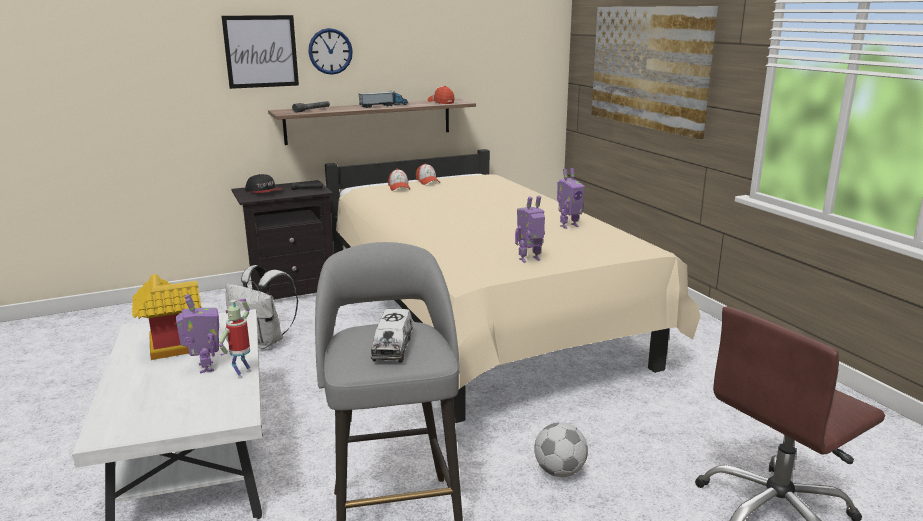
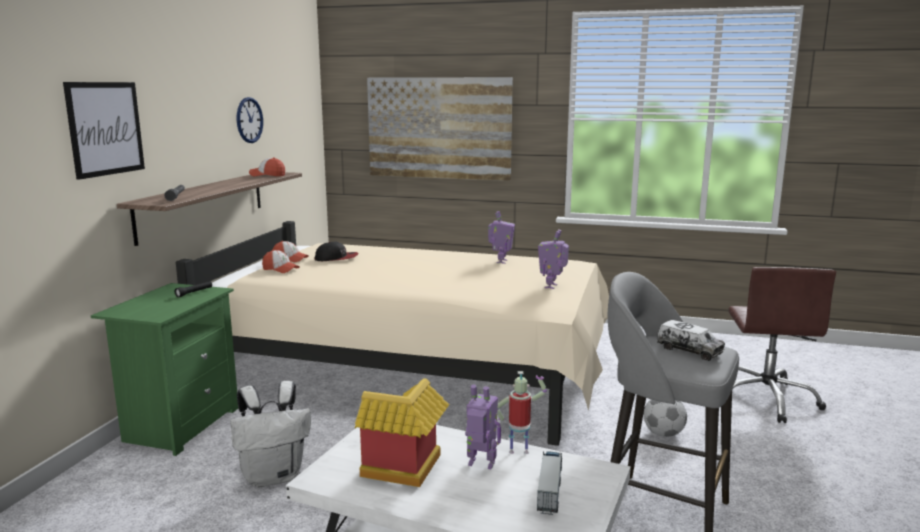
camera: 50 degrees left, 5 degrees down
toy robot [219,299,251,379] -> toy robot turned 120 degrees clockwise [497,371,547,454]
black nightstand [231,180,334,300] -> green nightstand [91,283,238,456]
cap [245,174,282,193] -> cap moved to [315,242,358,261]
wall clock [308,28,353,75] -> wall clock moved to [237,97,263,143]
toy truck [359,90,409,108] -> toy truck moved to [537,451,562,515]

